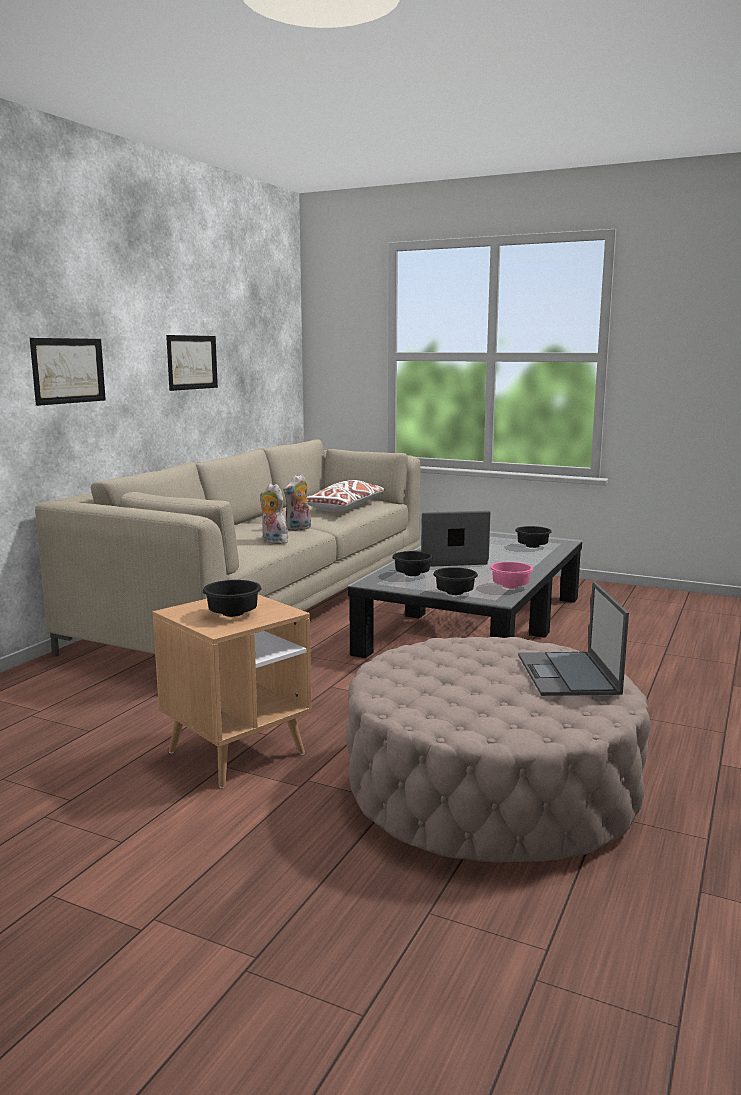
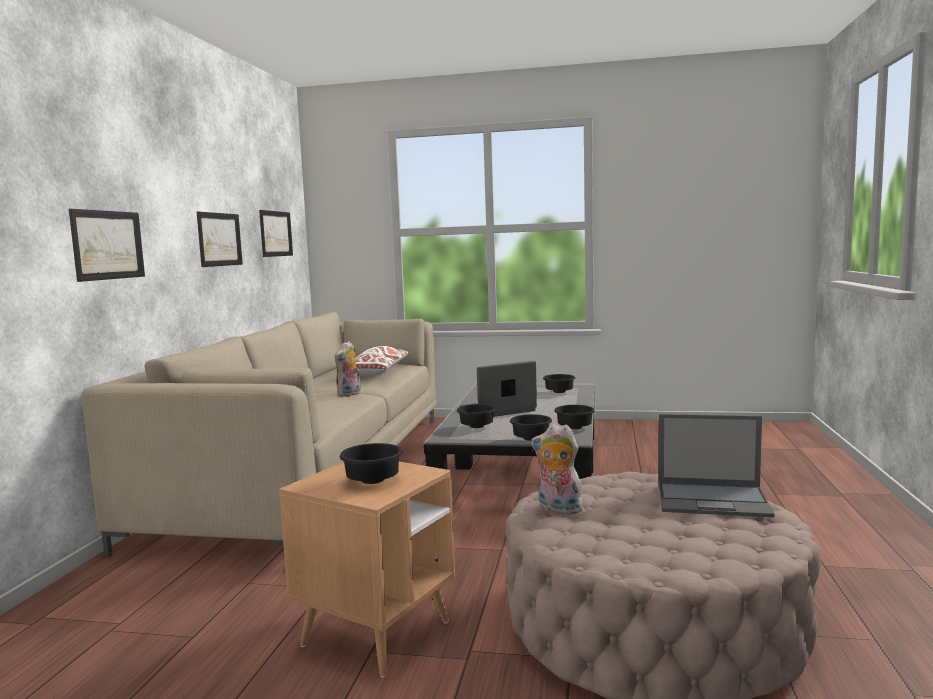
camera: 15 degrees left, 5 degrees down
plush toy [260,484,289,544] -> plush toy moved to [531,424,583,514]
pink bowl [490,562,533,589] -> black bowl [554,405,595,429]
laptop [518,582,629,696] -> laptop turned 60 degrees counterclockwise [658,414,774,517]
none -> picture [259,210,293,257]

